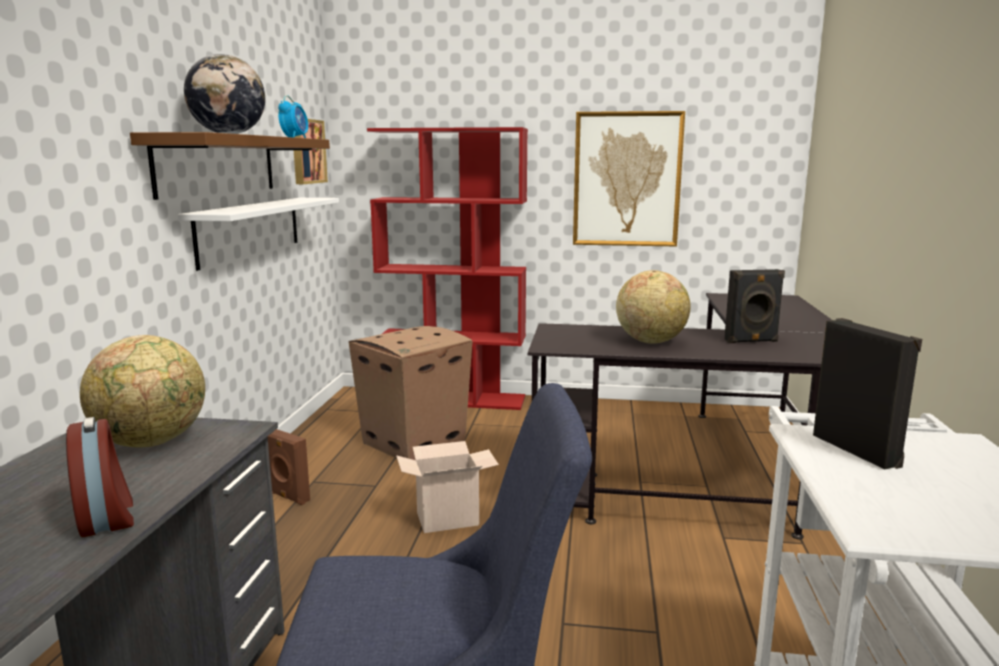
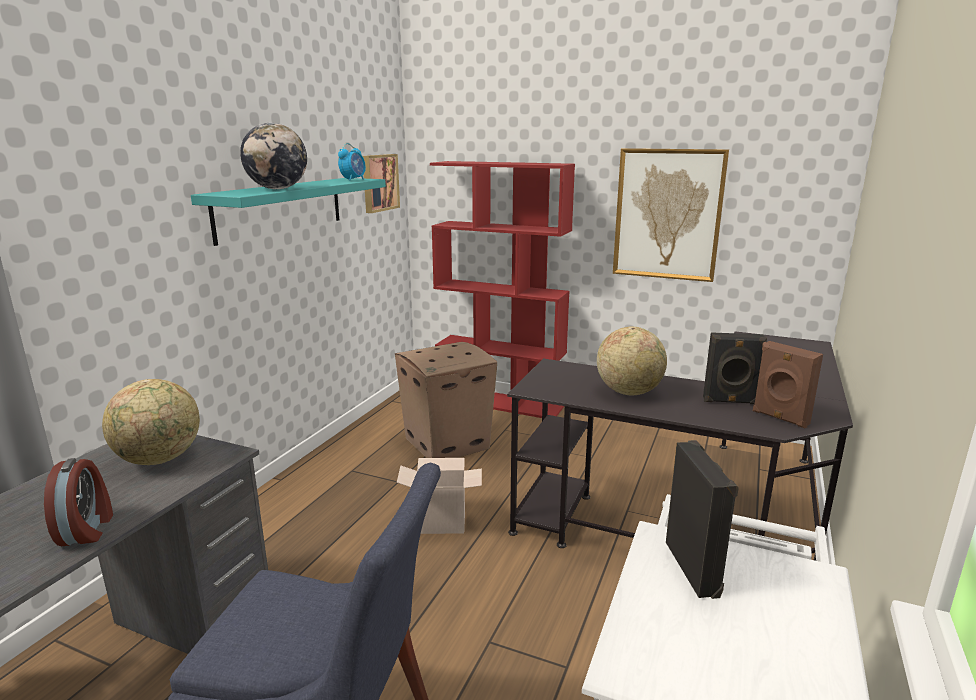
camera: 15 degrees right, 5 degrees up
brown shelf [130,132,330,200] -> turquoise shelf [191,178,386,246]
white shelf [177,198,339,271] -> none
brown speaker [268,429,310,505] -> brown speaker moved to [753,341,823,428]

